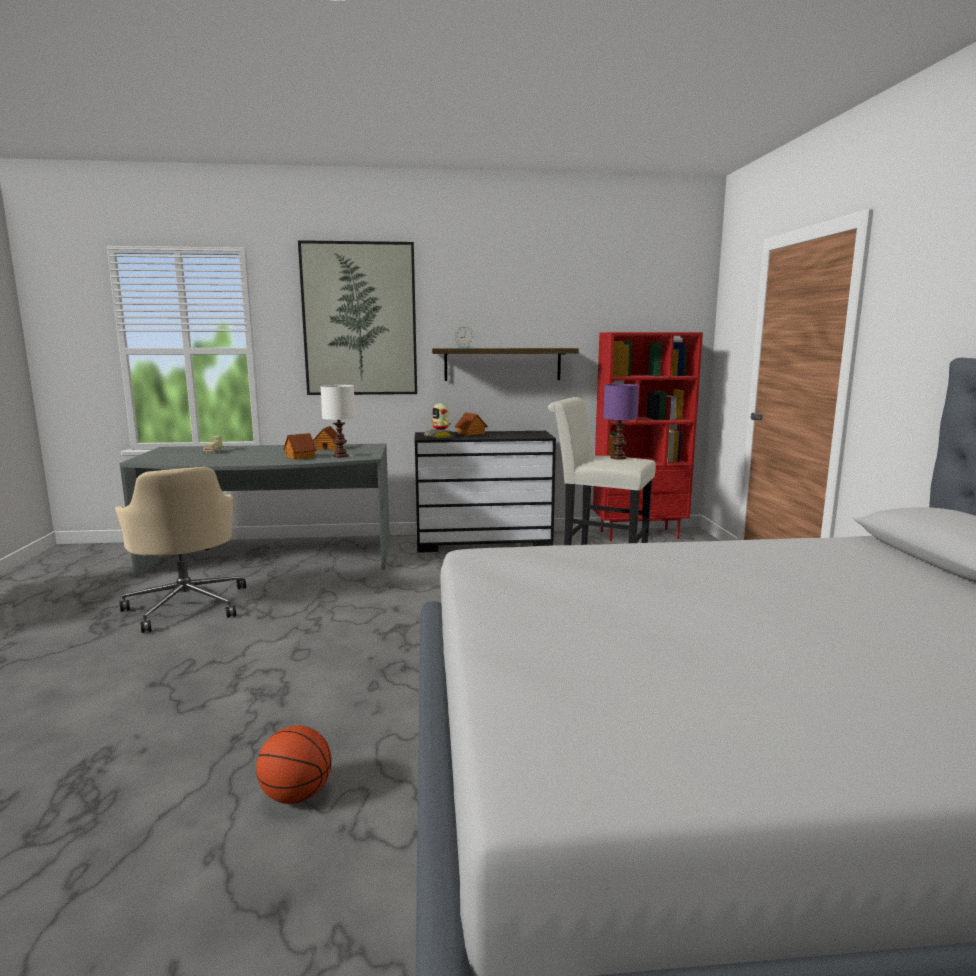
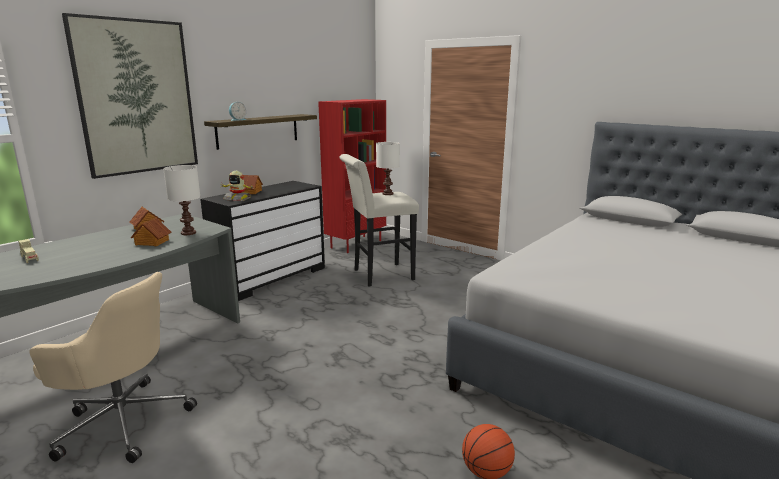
camera: 45 degrees left, 5 degrees up
purple table lamp [603,384,639,460] -> white table lamp [376,142,400,195]

